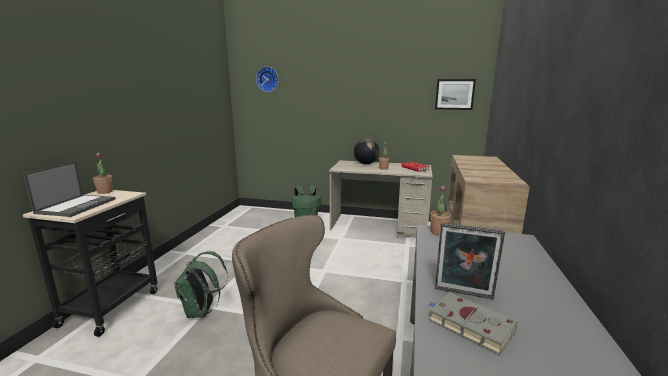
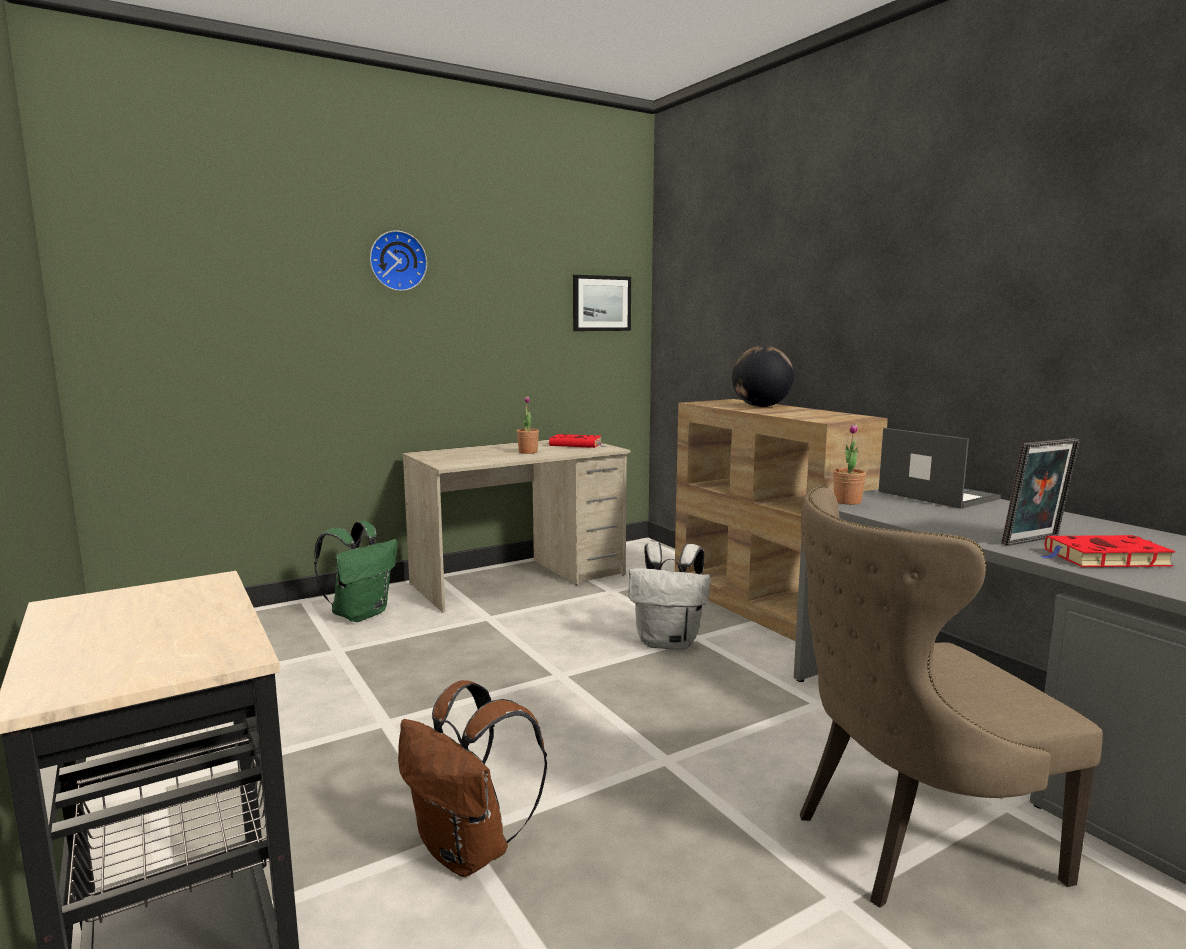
camera: 45 degrees left, 5 degrees down
laptop [23,162,116,217] -> laptop moved to [878,428,1001,509]
potted plant [93,153,113,194] -> none
green backpack [174,251,228,318] -> brown backpack [398,680,547,877]
wall clock [256,67,279,92] -> wall clock moved to [370,230,427,291]
globe [354,138,379,164] -> globe moved to [732,346,794,407]
grey book [427,292,517,355] -> red book [1040,535,1176,567]
none -> white backpack [628,542,711,650]

